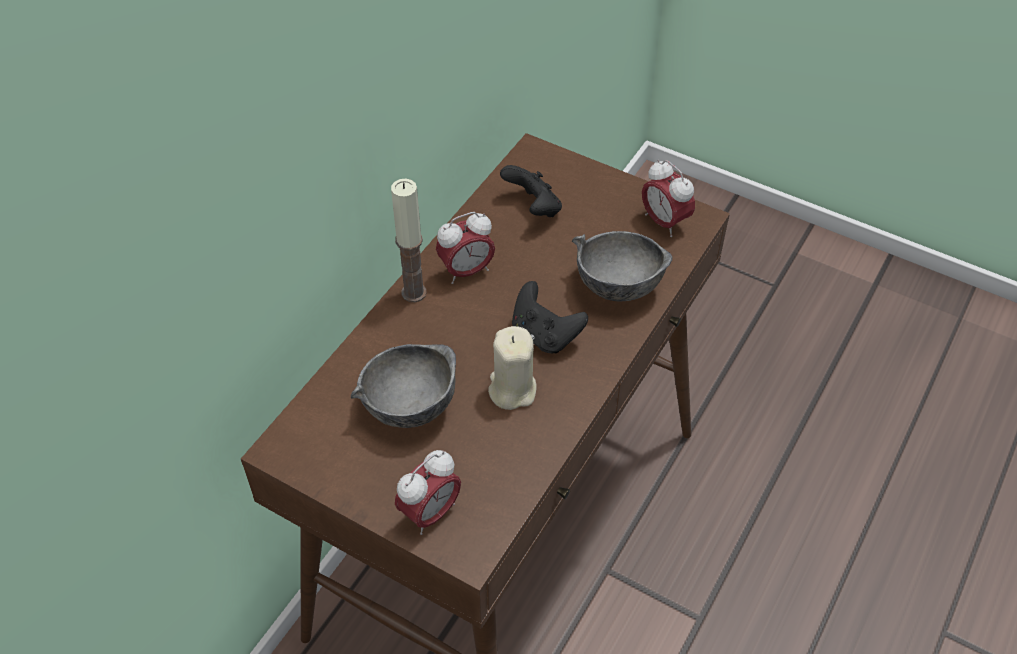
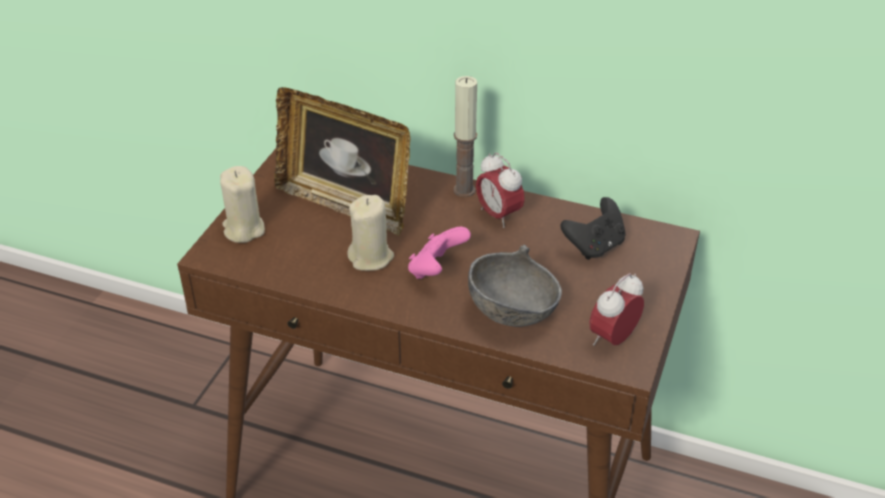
camera: 80 degrees right, 10 degrees down
grey bowl [351,344,456,428] -> picture frame [274,87,410,236]
alarm clock [395,450,461,535] -> beige candle [220,166,265,243]
black game controller [512,281,588,353] -> pink game controller [408,227,471,279]

